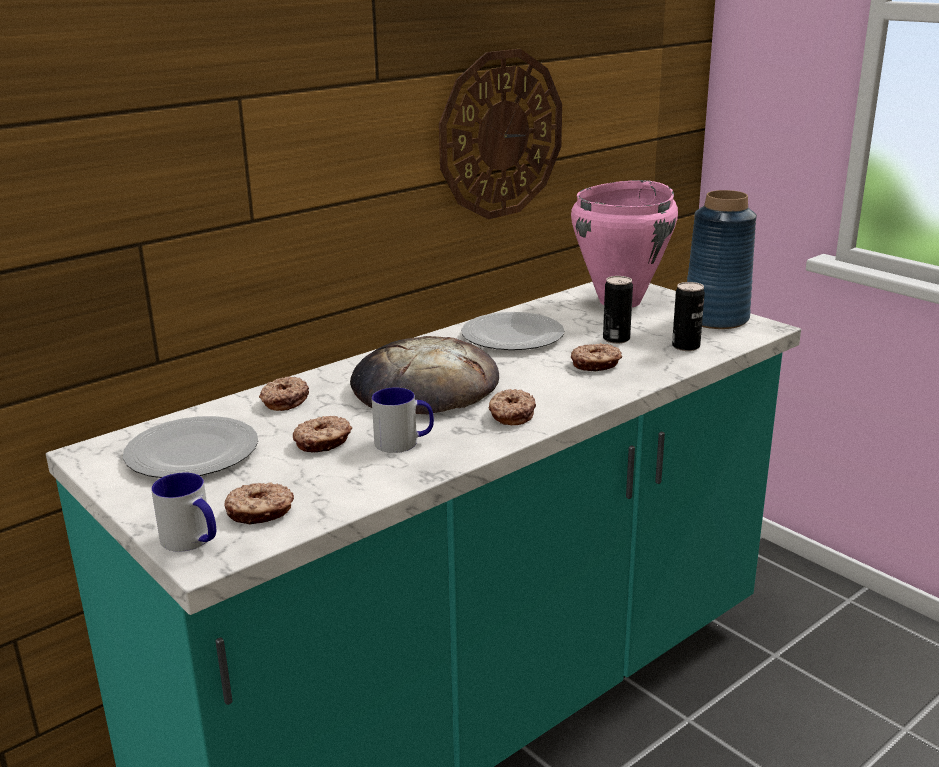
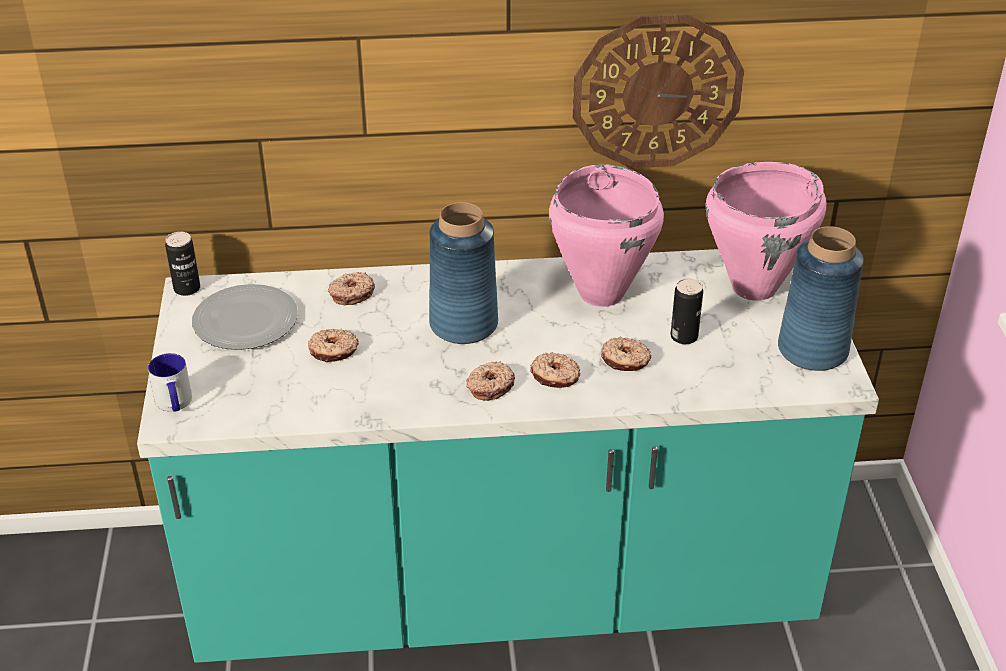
camera: 35 degrees right, 15 degrees up
donut [225,482,294,525] -> donut moved to [530,352,580,388]
bread [350,336,499,414] -> blue vase [429,202,498,344]
mug [372,387,434,453] -> none
plate [461,312,565,350] -> pink cooking pot [549,164,664,307]
can [672,282,705,351] -> can moved to [165,232,200,296]

